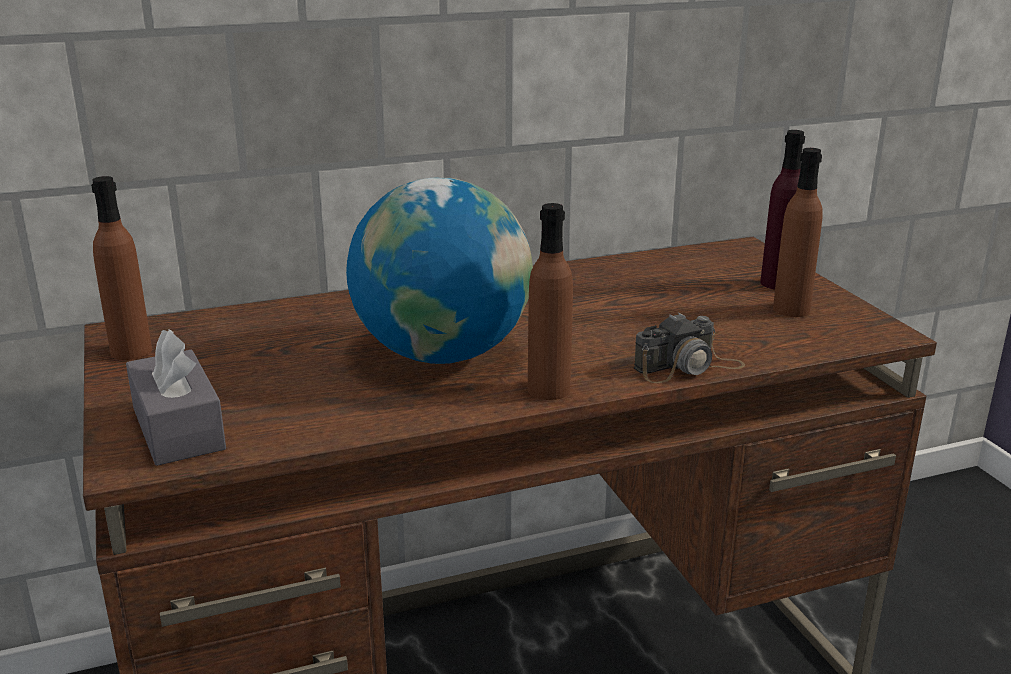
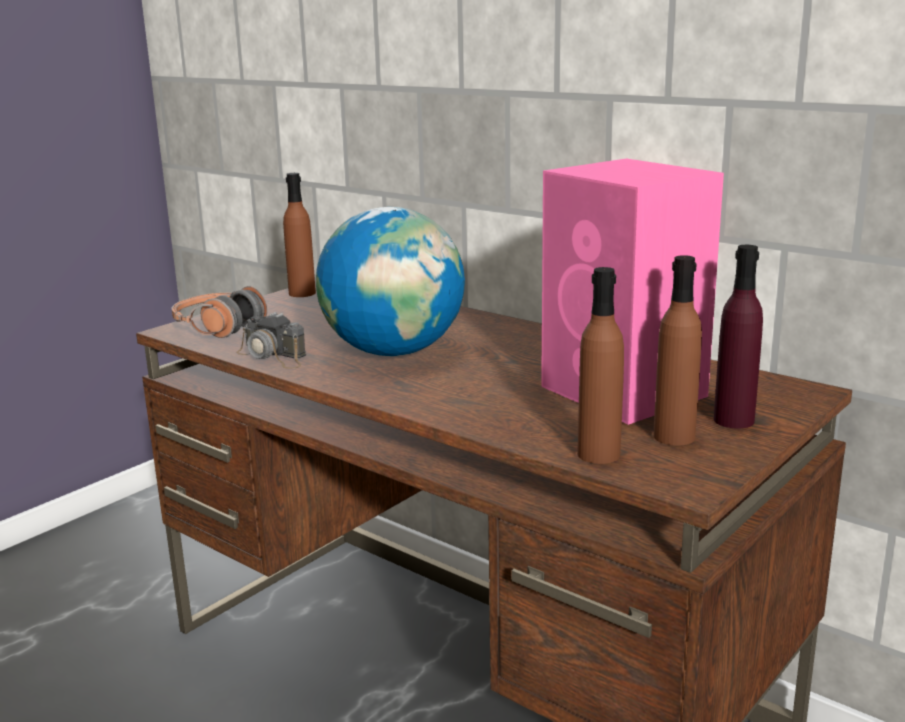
camera: 60 degrees right, 5 degrees down
grey tissue box [126,329,226,466] -> headphones [172,286,267,338]
brown bottle [528,203,573,400] -> brown bottle moved to [577,267,624,464]
camera [634,313,745,383] -> camera moved to [236,312,306,369]
none -> pink speaker [541,159,724,425]

